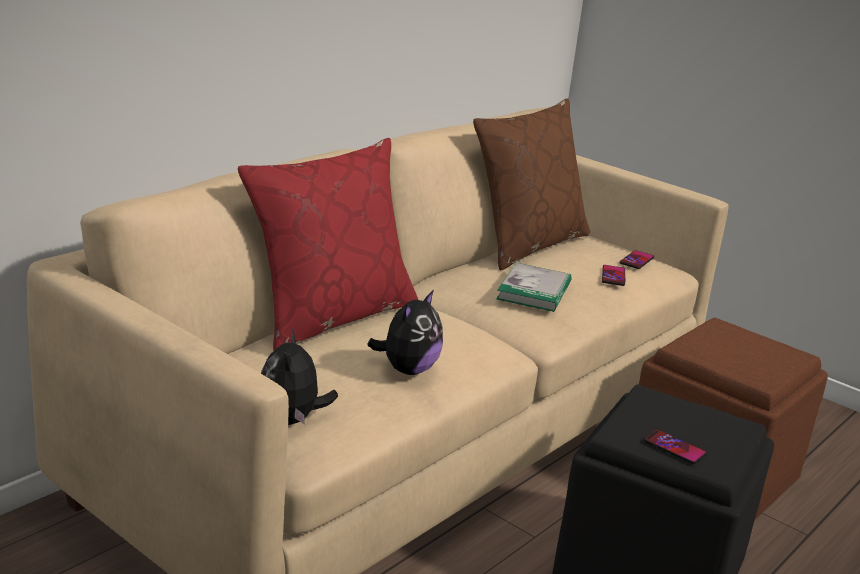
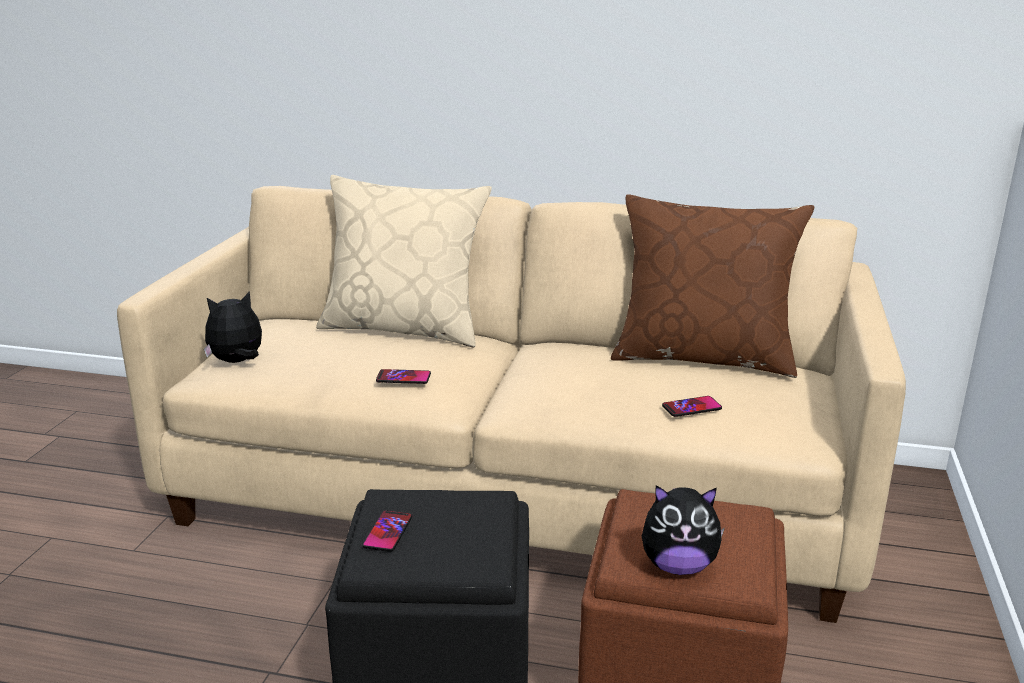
camera: 65 degrees right, 0 degrees up
red pillow [238,138,418,351] -> beige pillow [316,175,492,347]
plush toy [367,290,443,375] -> plush toy moved to [642,485,725,575]
book [496,263,571,312] -> none
phone [620,250,654,269] -> phone moved to [376,369,431,384]

